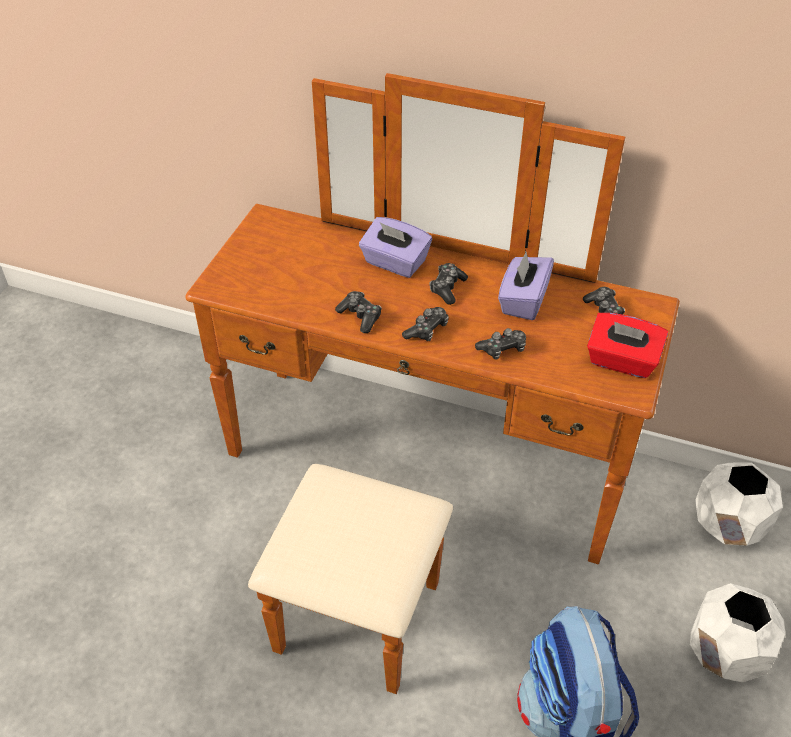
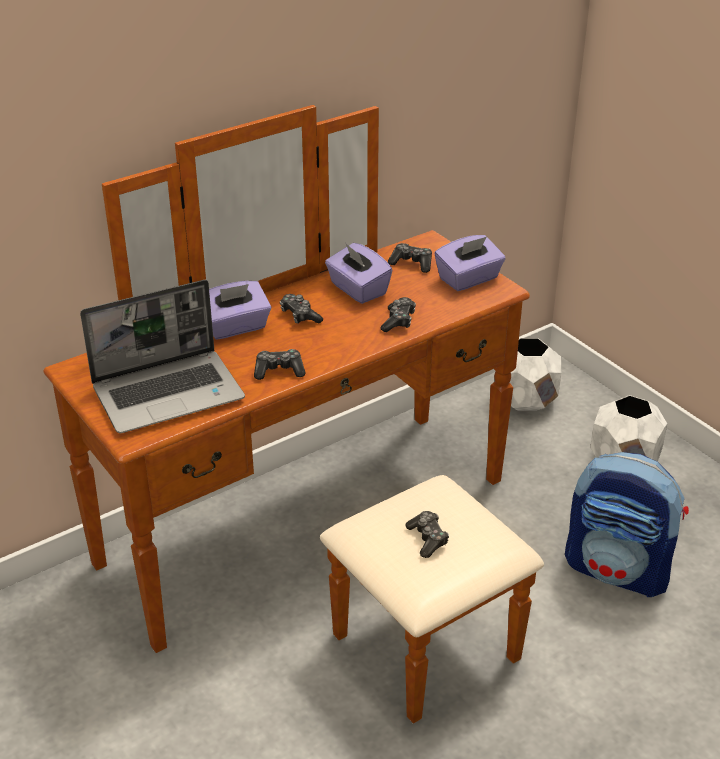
camera: 55 degrees left, 10 degrees down
game controller [402,307,449,341] -> game controller moved to [405,511,449,558]
red tissue box [587,313,668,378] -> purple tissue box [434,235,505,291]
none -> laptop [80,280,245,433]

